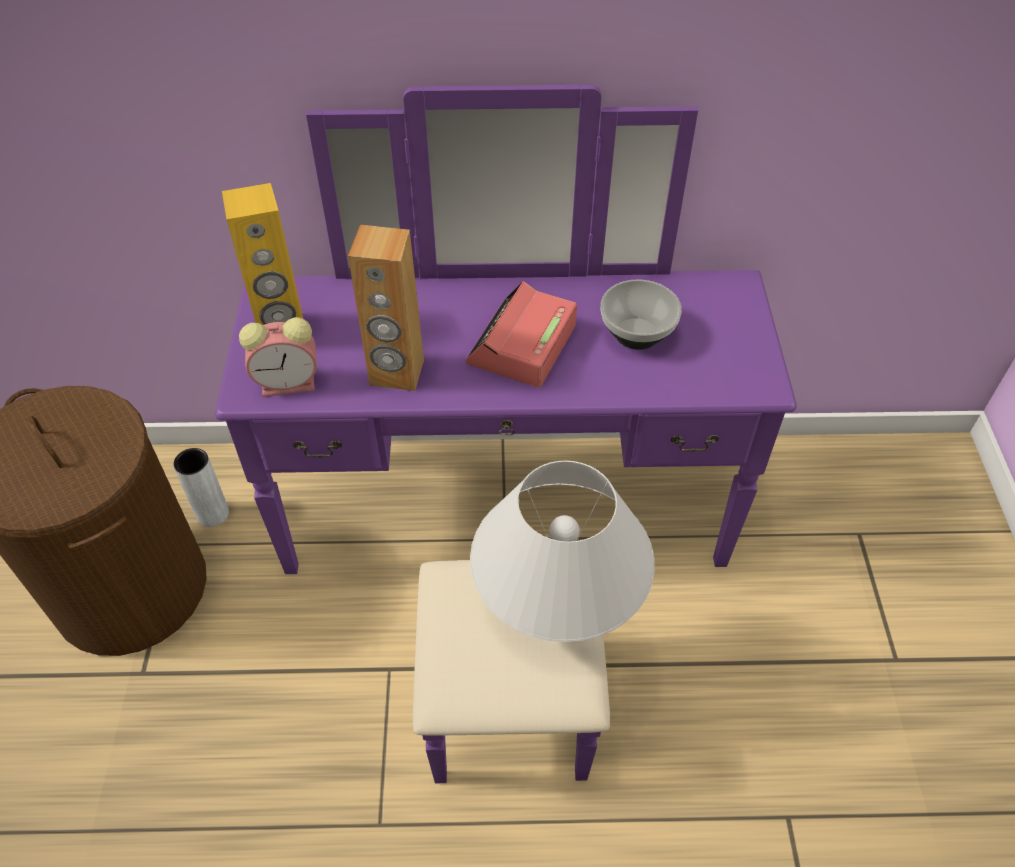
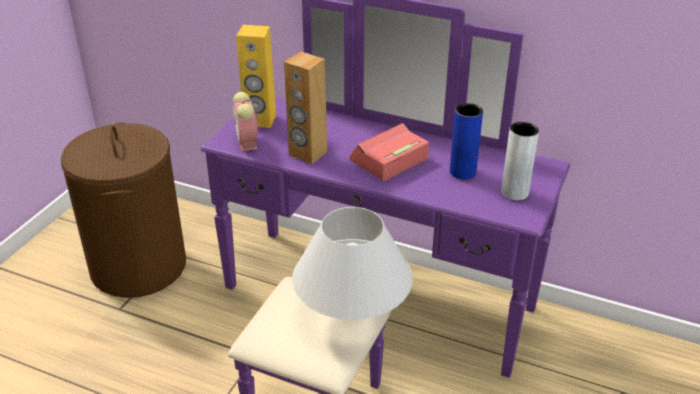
camera: 25 degrees right, 15 degrees down
grey vase [173,448,229,527] -> grey vase moved to [501,122,539,200]
alarm clock [239,317,317,397] -> alarm clock turned 60 degrees clockwise [233,92,260,152]
bowl [601,279,682,350] -> blue vase [450,103,483,179]

